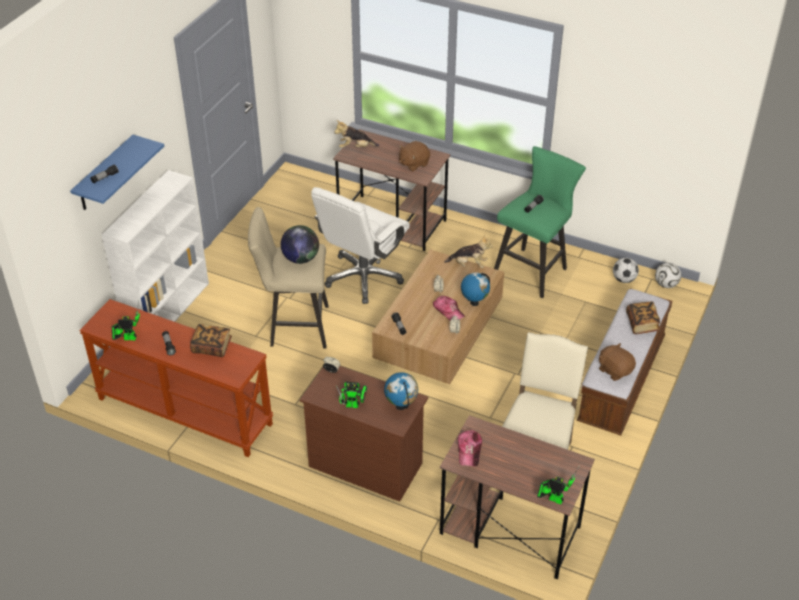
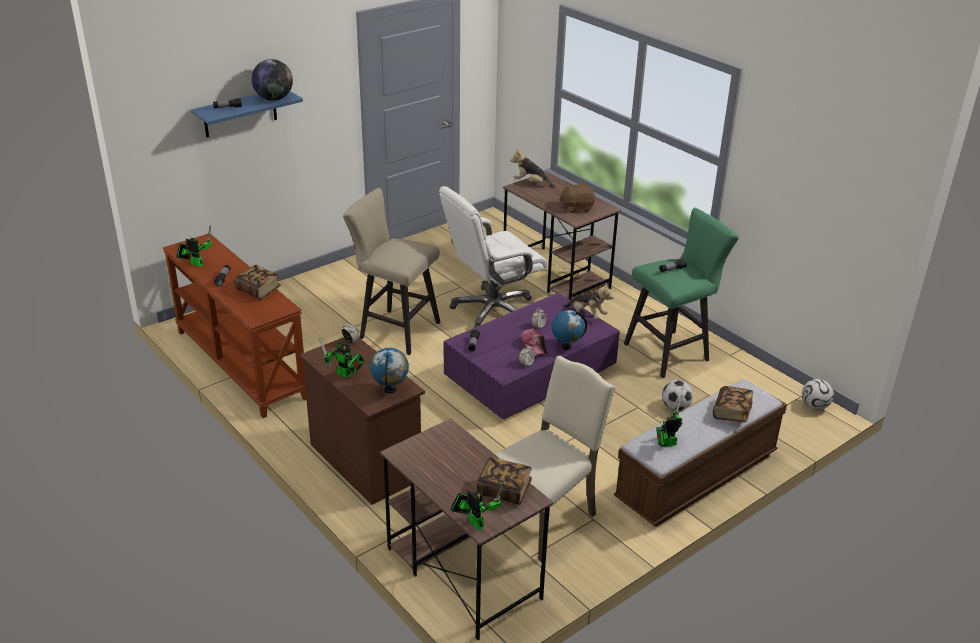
camera: 25 degrees right, 10 degrees down
white bookcase [102,170,209,322] -> none
globe [281,225,319,264] -> globe moved to [252,59,293,101]
brown coffee table [372,249,504,384] -> purple coffee table [444,293,620,419]
cap [458,430,482,466] -> none
brown plush toy [599,343,636,381] -> toy robot [656,394,683,447]
football [613,258,639,283] -> football moved to [662,380,693,411]
none -> book [477,457,532,505]

